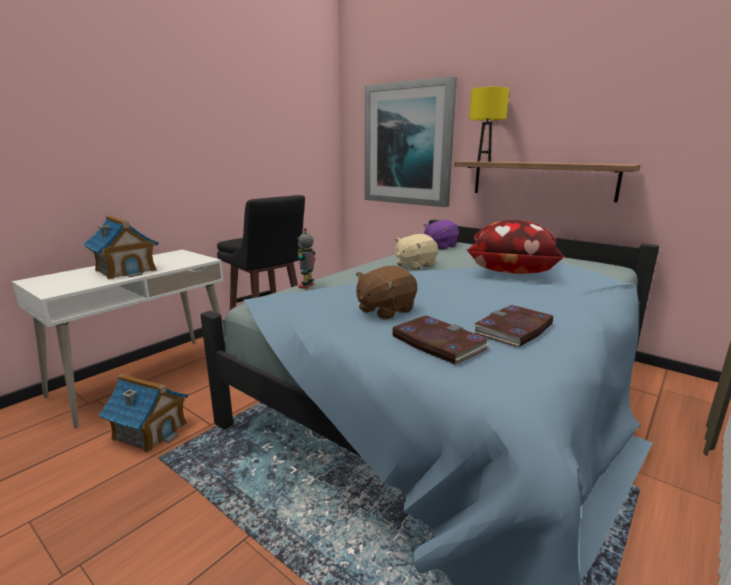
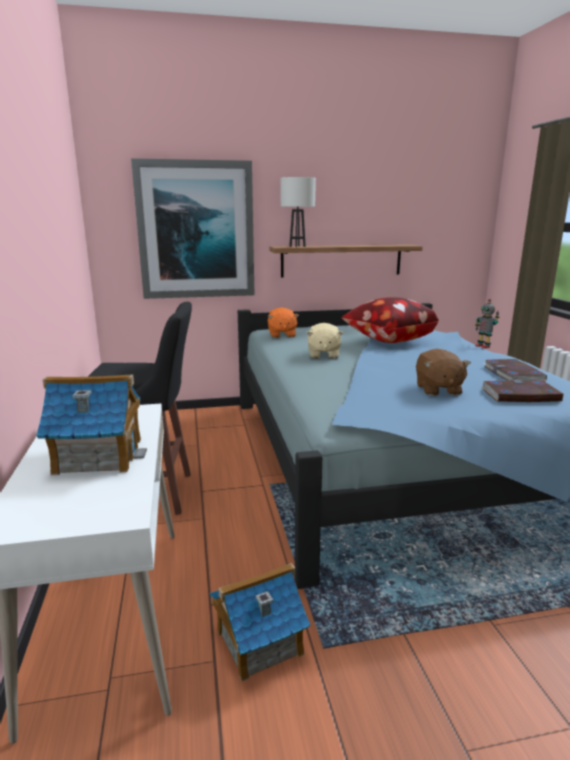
camera: 50 degrees left, 0 degrees up
toy robot [297,228,315,289] -> toy robot moved to [475,299,499,348]
purple plush toy [424,220,459,250] -> orange plush toy [268,307,299,338]
yellow table lamp [469,87,509,162] -> white table lamp [280,177,316,247]

